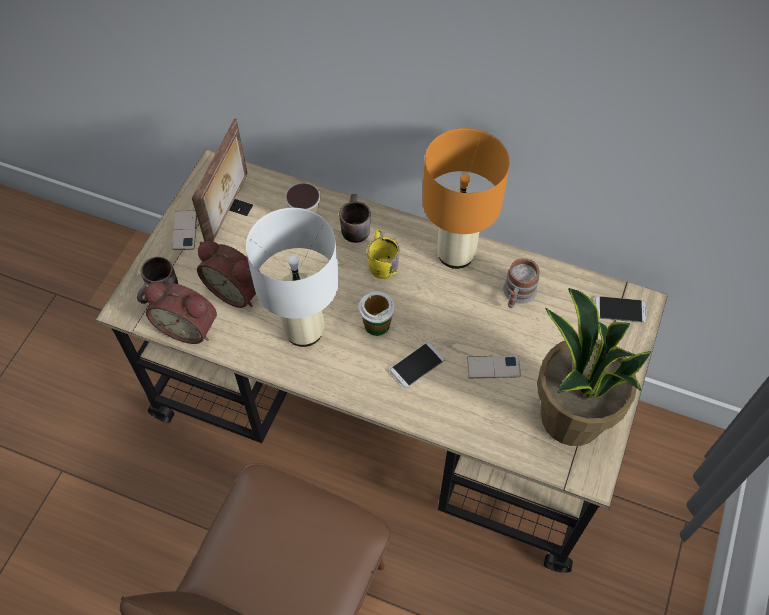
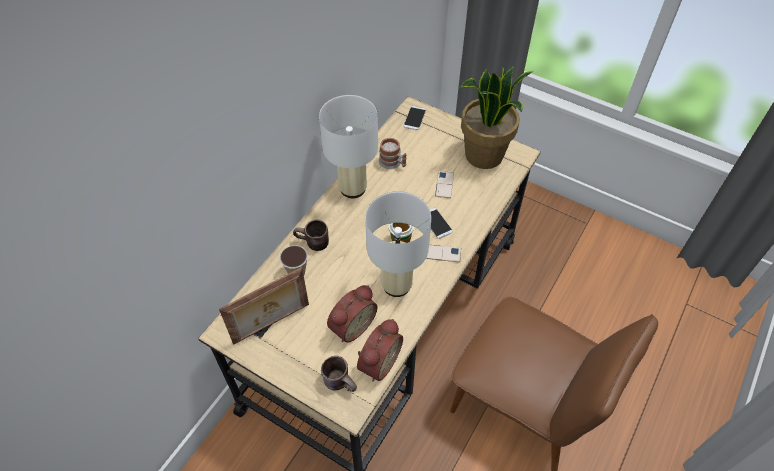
camera: 80 degrees left, 5 degrees down
phone [172,210,197,250] -> phone moved to [426,245,461,262]
picture frame [192,118,248,241] -> picture frame turned 120 degrees clockwise [219,267,309,345]
yellow mug [367,229,400,279] -> none
orange table lamp [423,128,509,269] -> white table lamp [319,95,378,198]

